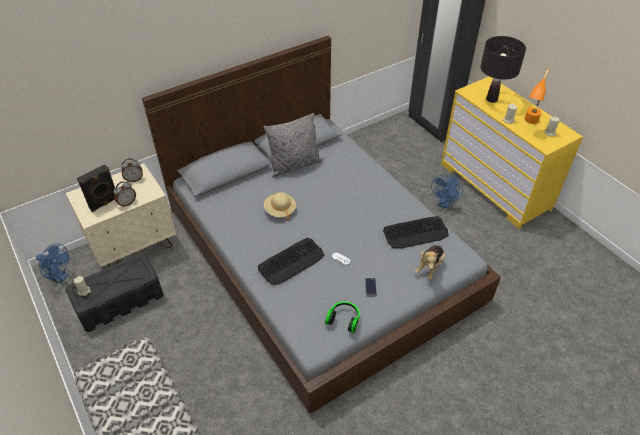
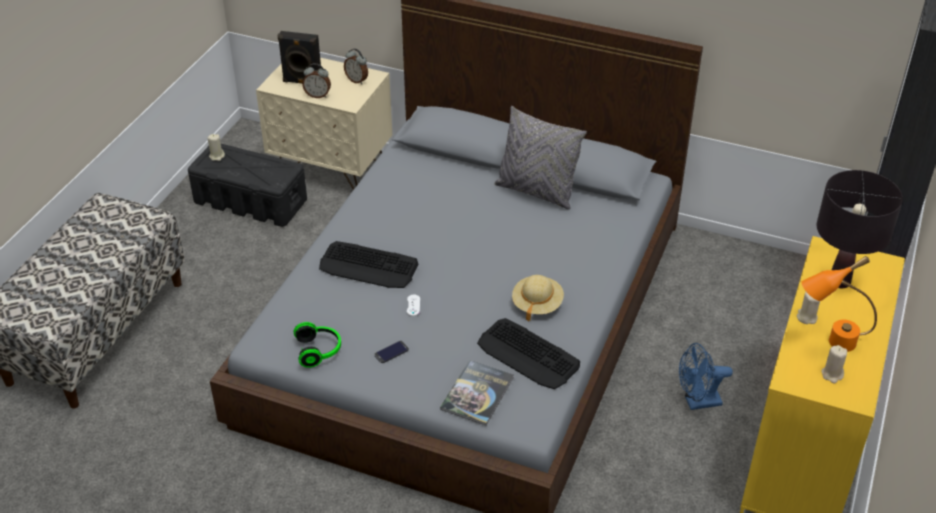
camera: 55 degrees right, 5 degrees down
blue fan [36,243,69,283] -> none
beige hat [264,192,296,220] -> beige hat moved to [512,275,564,321]
plush toy [415,245,445,280] -> book [440,360,514,425]

